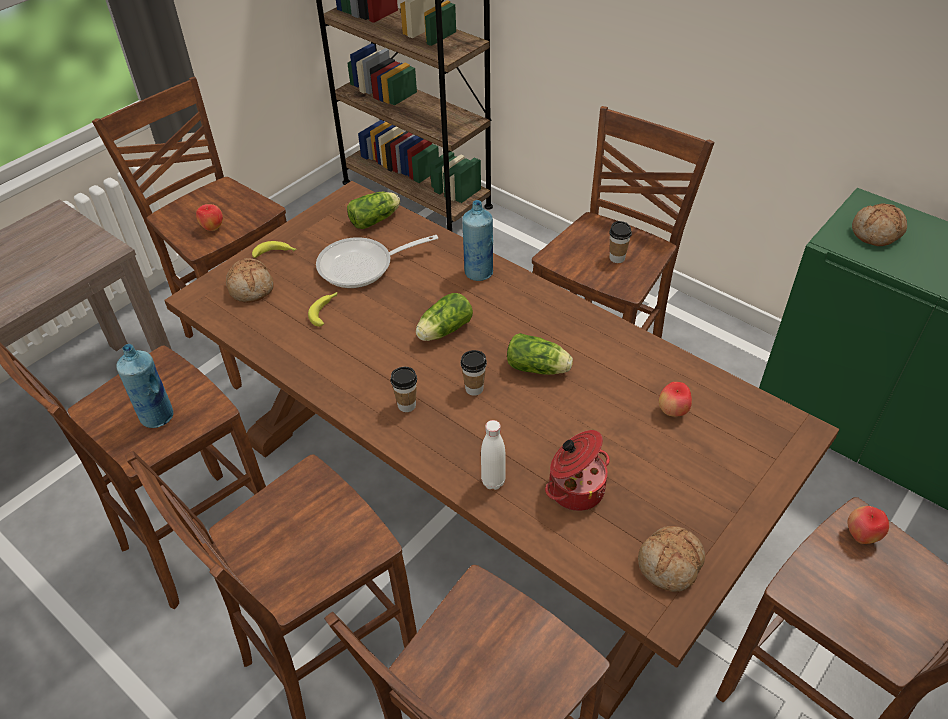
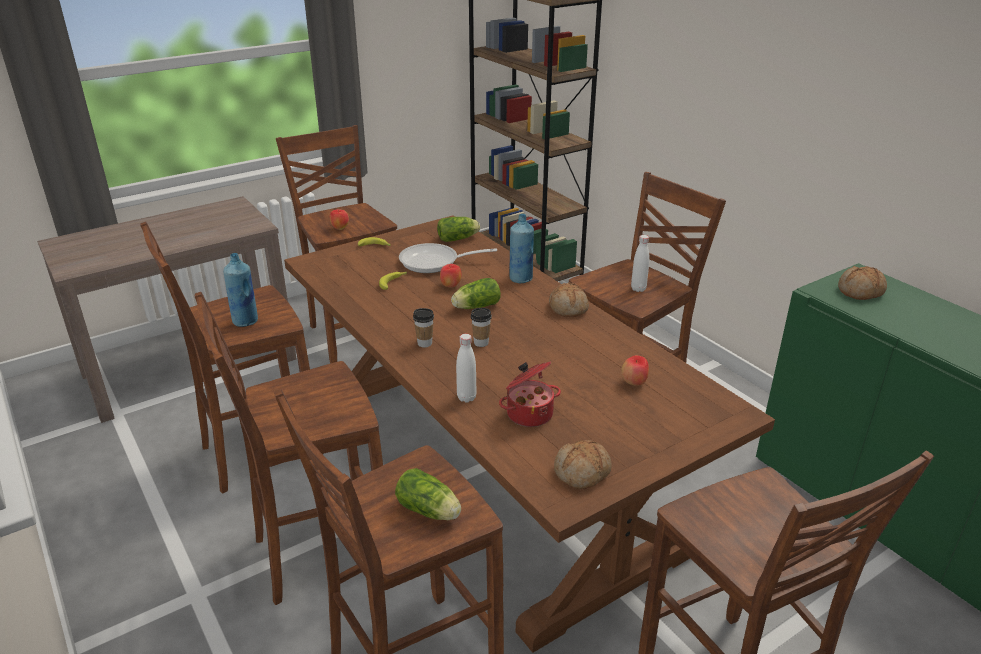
camera: 15 degrees right, 15 degrees down
bread [226,258,274,303] -> bread moved to [549,283,589,317]
lettuce [507,333,573,375] -> lettuce moved to [395,468,461,520]
cup [609,221,632,263] -> white bottle [631,235,650,292]
apple [847,506,889,544] -> apple moved to [440,264,461,288]

